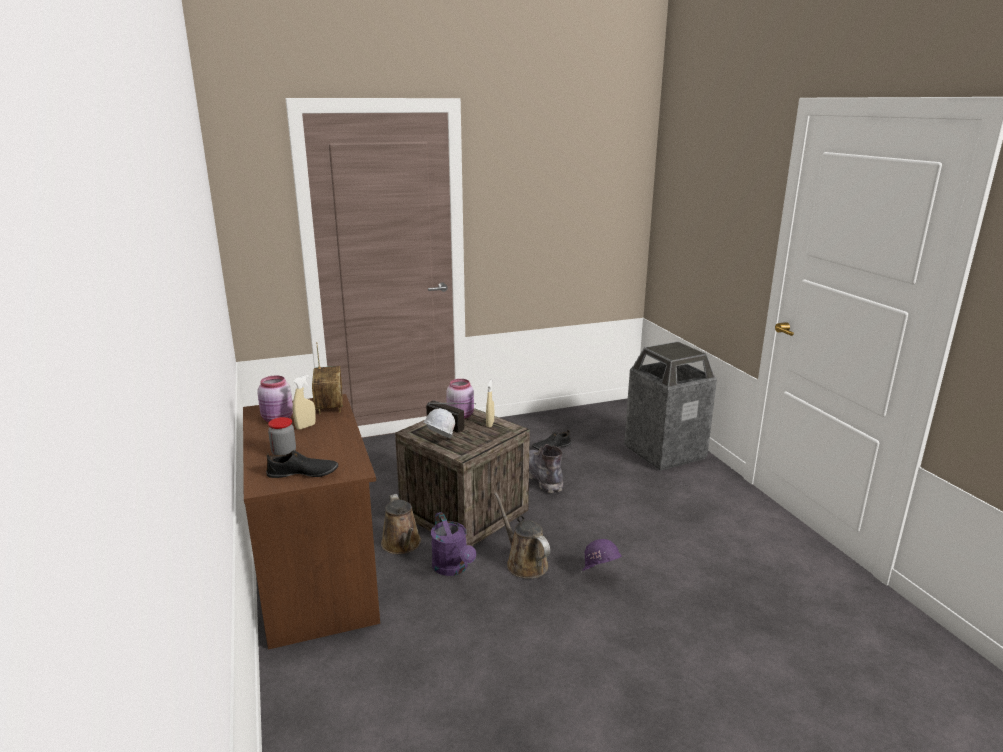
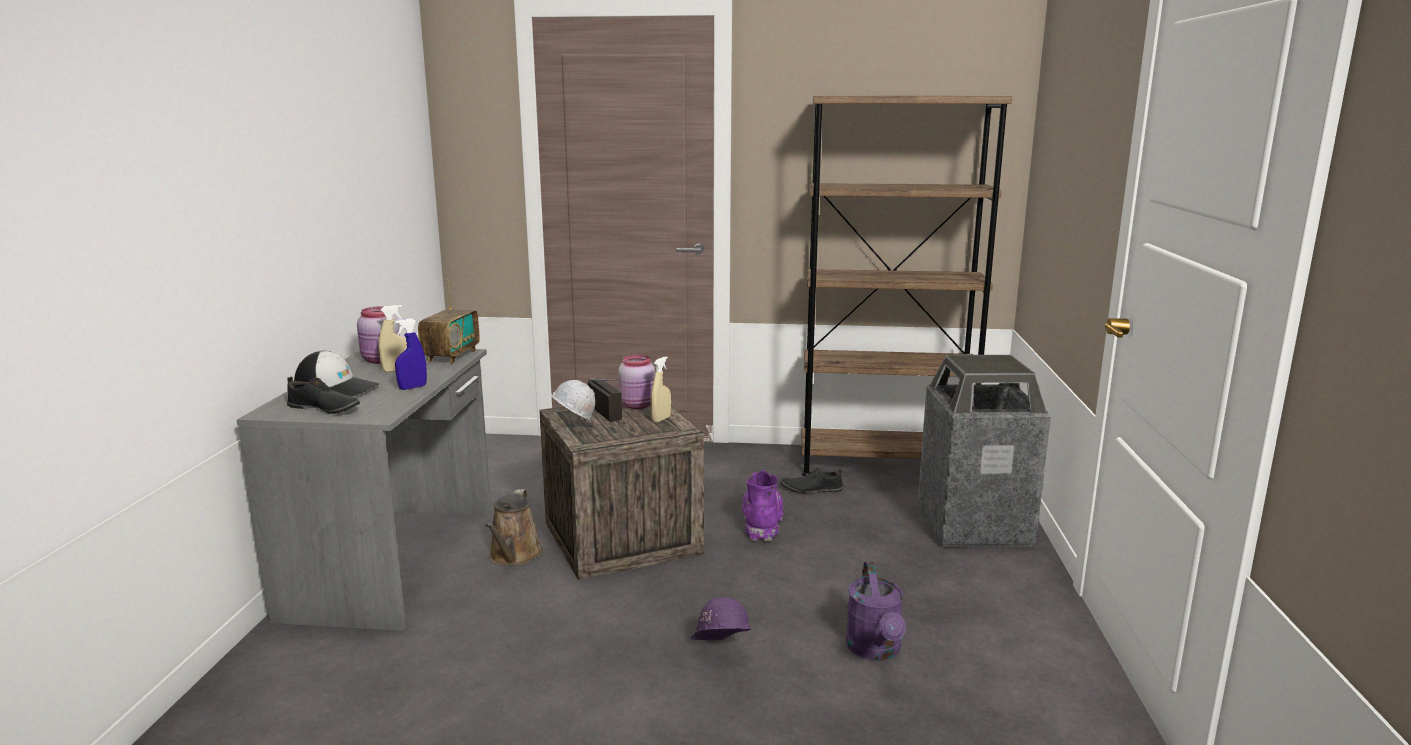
camera: 25 degrees right, 5 degrees down
brown desk [243,394,380,650] -> grey desk [237,349,492,631]
jar [268,417,296,455] -> cap [294,351,379,397]
purple watering can [431,512,476,576] -> purple watering can moved to [846,562,906,661]
brown watering can [494,492,550,579] -> none
grey boot [529,444,563,493] -> purple boot [742,470,783,541]
none -> blue spray bottle [394,318,427,390]
none -> brown bookcase [802,96,1012,476]

